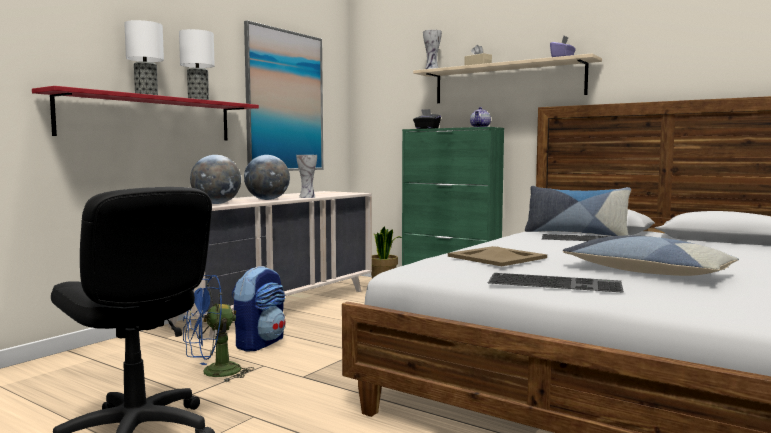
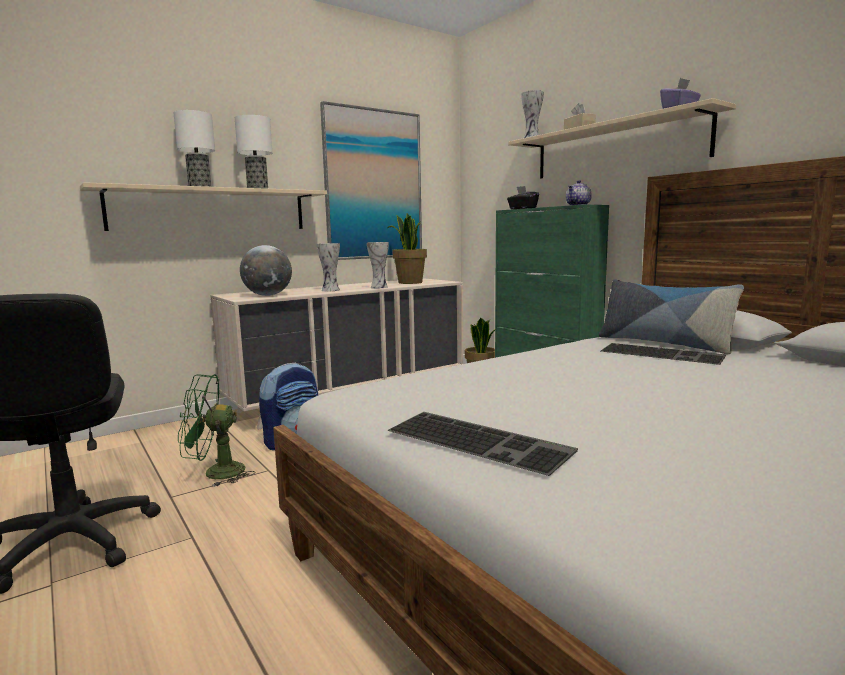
camera: 20 degrees right, 5 degrees up
red shelf [32,86,259,140] -> beige shelf [80,182,327,231]
blue fan [183,275,254,382] -> green fan [178,374,255,487]
globe [244,155,290,200] -> vase [317,243,340,291]
beige tray [448,246,547,266] -> none
pillow [563,236,739,276] -> none
none -> potted plant [387,213,427,284]

